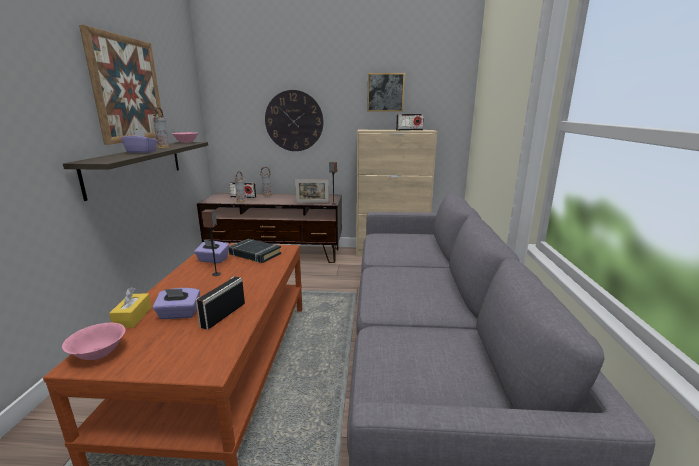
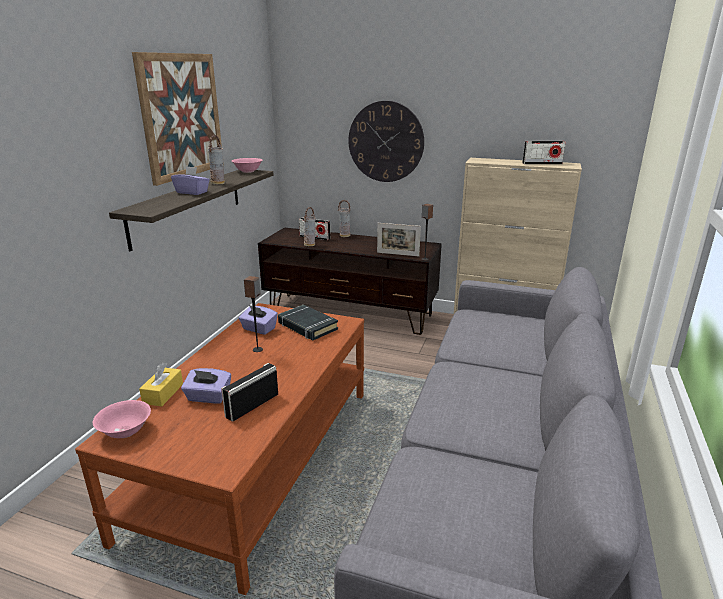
camera: 15 degrees right, 5 degrees up
picture [367,73,405,112] -> none

